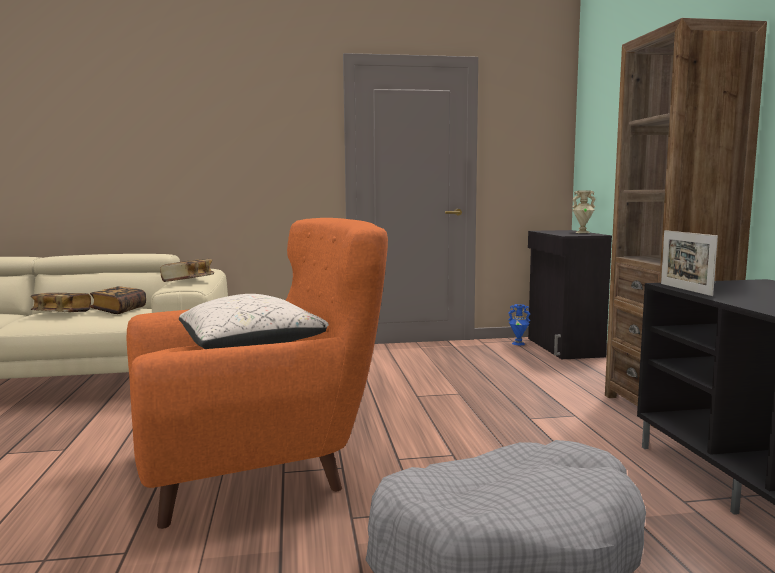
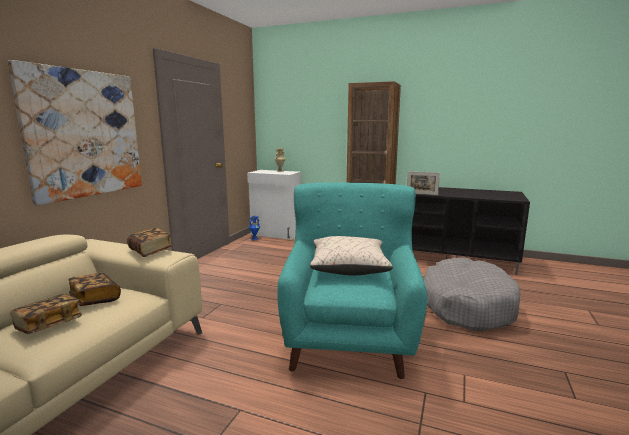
camera: 60 degrees left, 5 degrees up
orange armchair [127,218,388,529] -> turquoise armchair [277,182,427,379]
black cabinet [528,230,612,359] -> white cabinet [247,170,301,240]
none -> picture [8,60,142,205]

